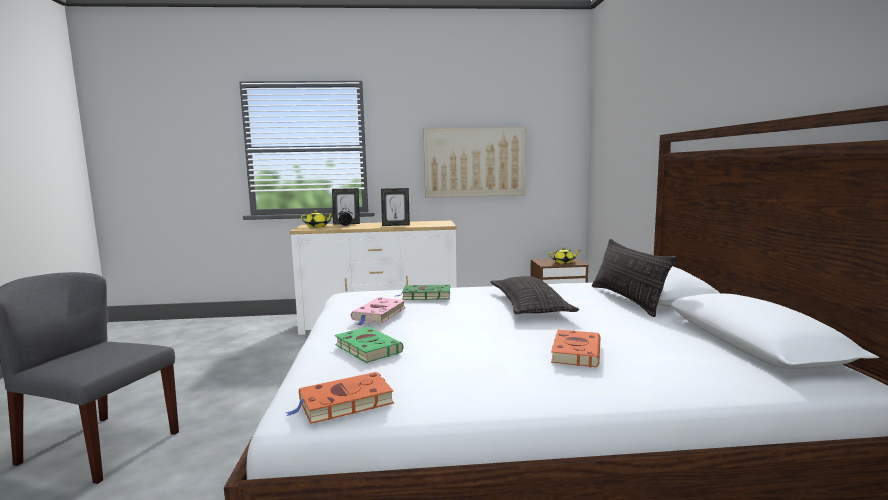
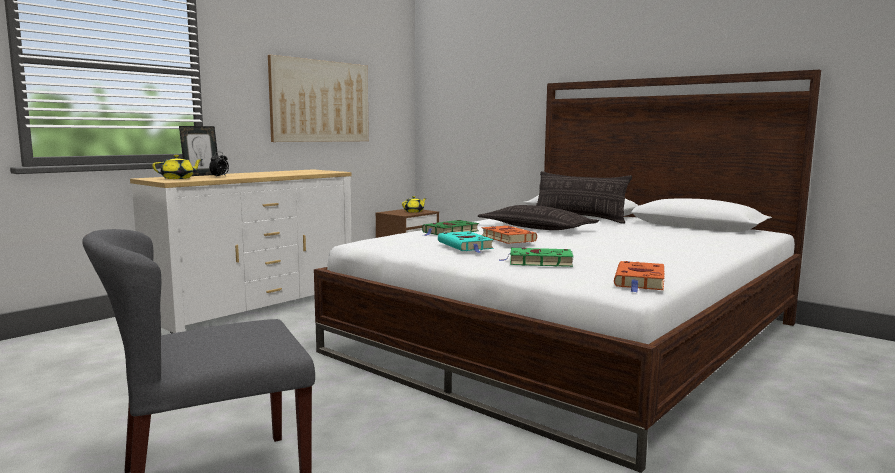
camera: 45 degrees left, 0 degrees up
pink book [351,298,406,325] -> turquoise book [438,231,494,253]
picture frame [381,188,410,226] -> none
orange book [551,330,600,367] -> orange book moved to [482,225,537,244]

